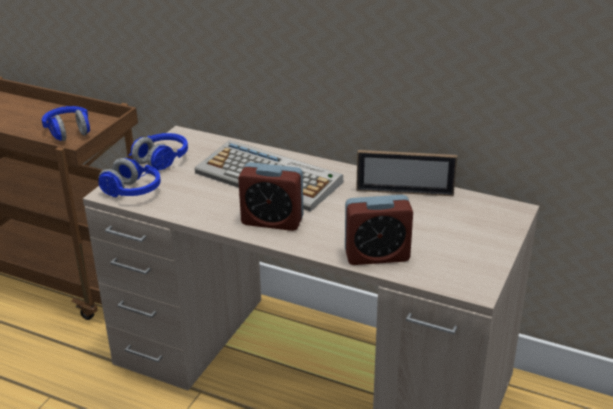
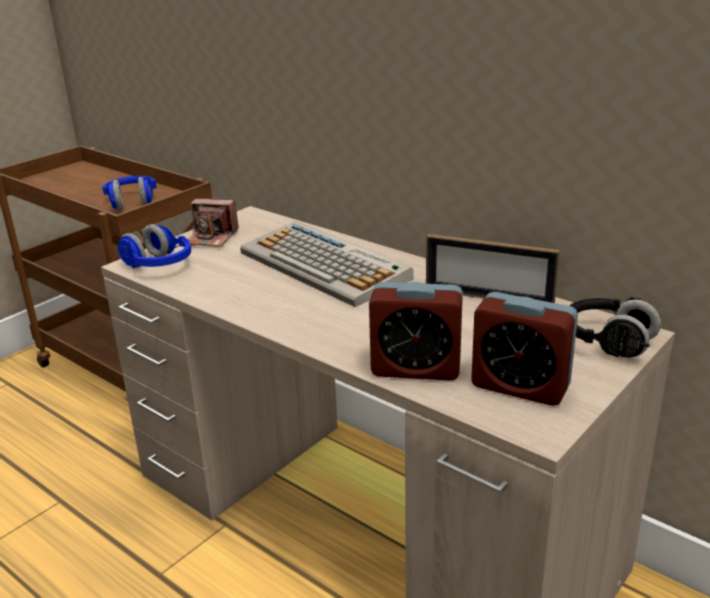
camera: 15 degrees right, 5 degrees down
blue headphones [128,133,188,171] -> camera [188,199,239,247]
alarm clock [238,162,303,231] -> alarm clock moved to [471,292,578,406]
none -> black headphones [569,298,661,358]

